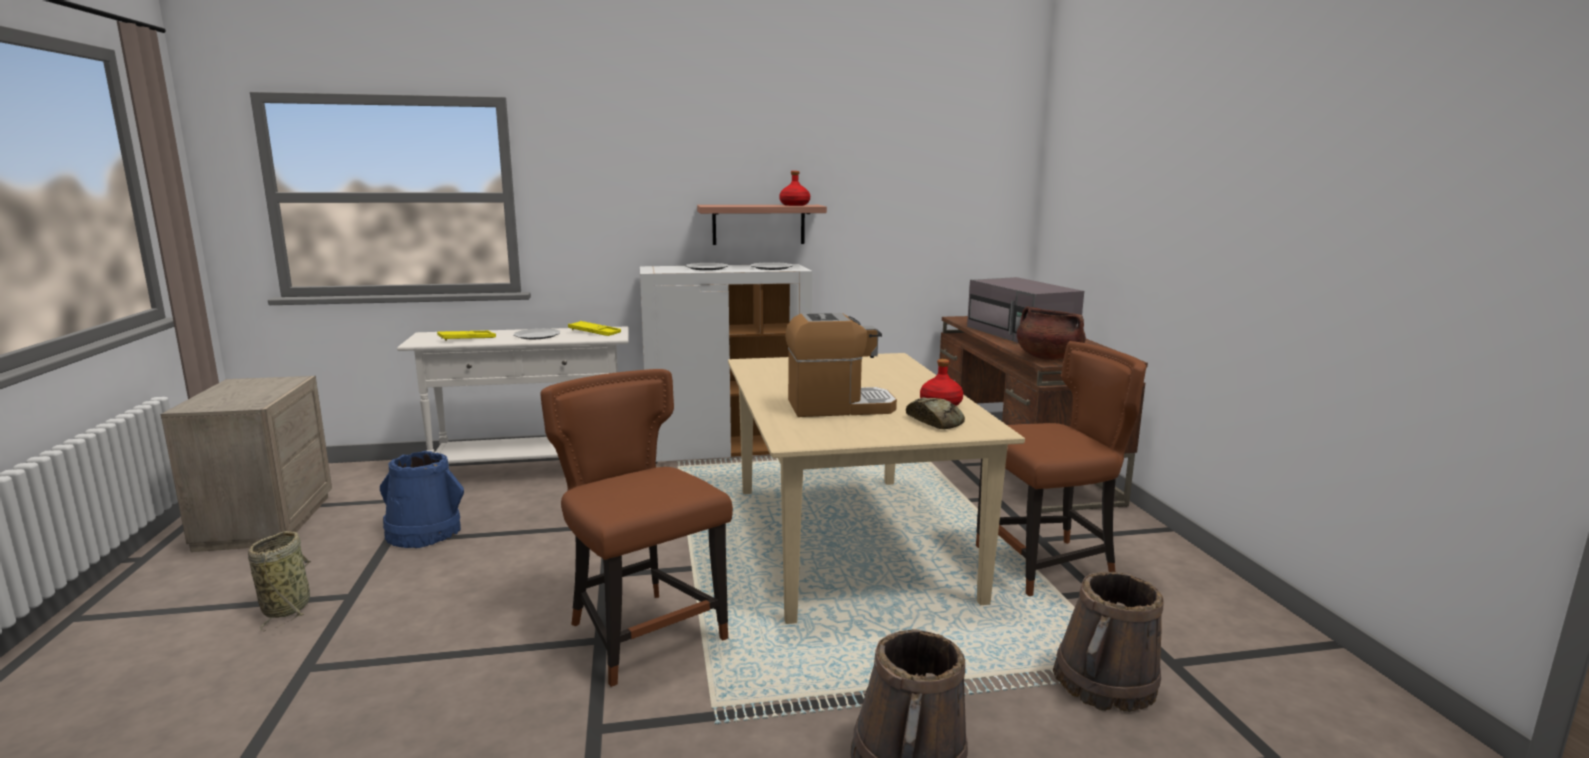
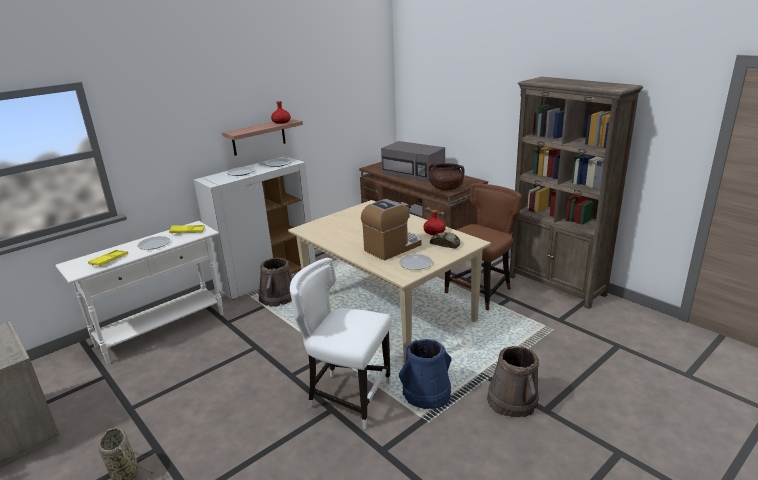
camera: 30 degrees left, 10 degrees up
blue bucket [380,451,464,548] -> blue bucket moved to [399,339,451,409]
brown chair [540,369,733,687] -> white chair [290,258,392,429]
brown bucket [1053,572,1164,712] -> brown bucket moved to [259,258,292,307]
none -> plate [399,254,433,270]
none -> brown bookcase [509,77,643,309]

